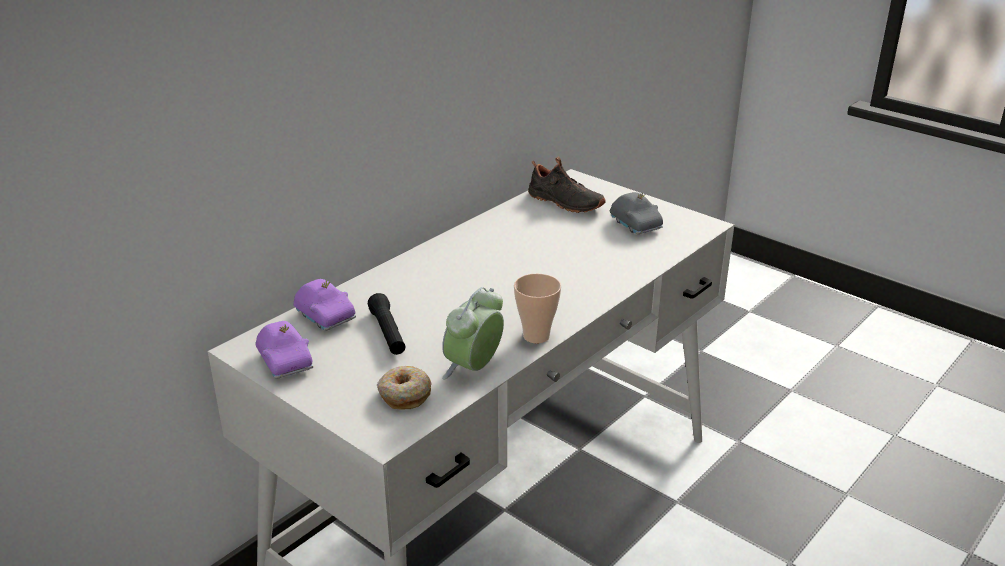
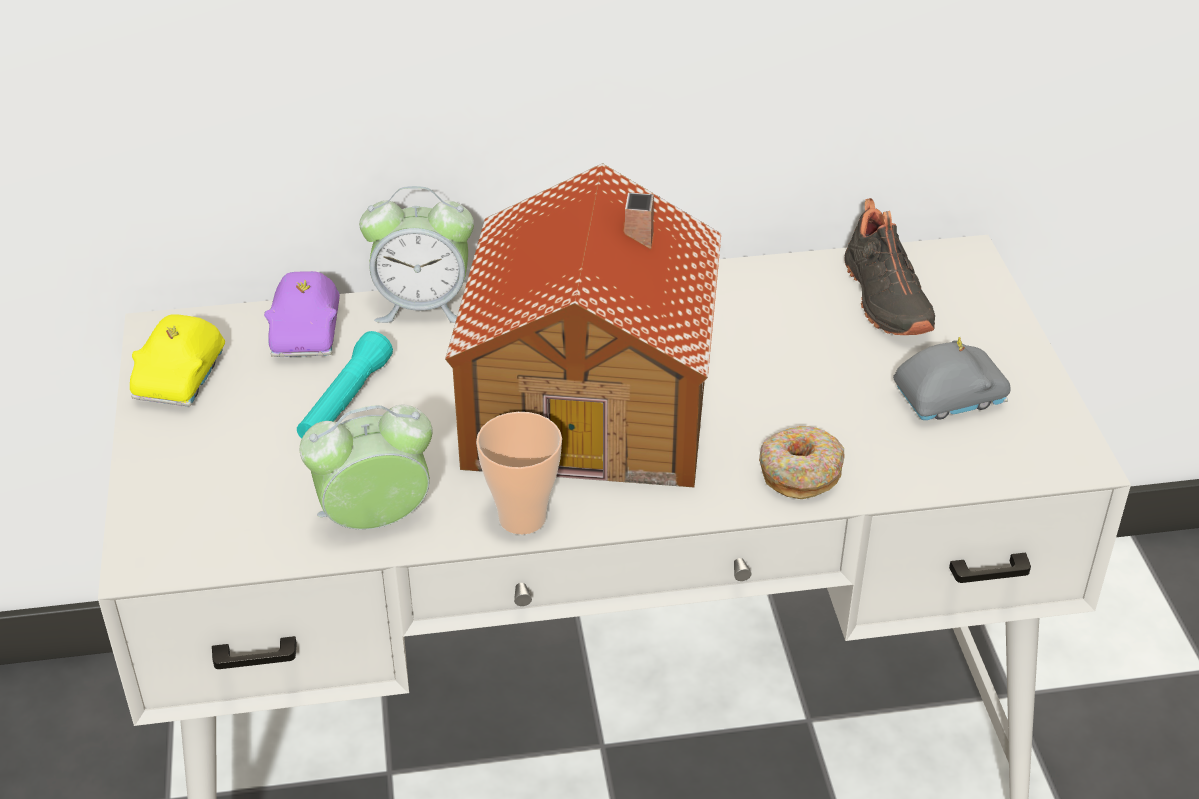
camera: 40 degrees right, 10 degrees up
purple toy car [255,321,313,379] -> yellow toy car [130,314,225,406]
black flashlight [368,293,406,355] -> turquoise flashlight [297,331,393,439]
donut [377,366,431,410] -> donut moved to [759,426,844,499]
grey toy car [610,192,663,234] -> grey toy car turned 120 degrees counterclockwise [893,337,1011,420]
none -> alarm clock [359,186,474,323]
none -> toy house [445,163,721,487]

